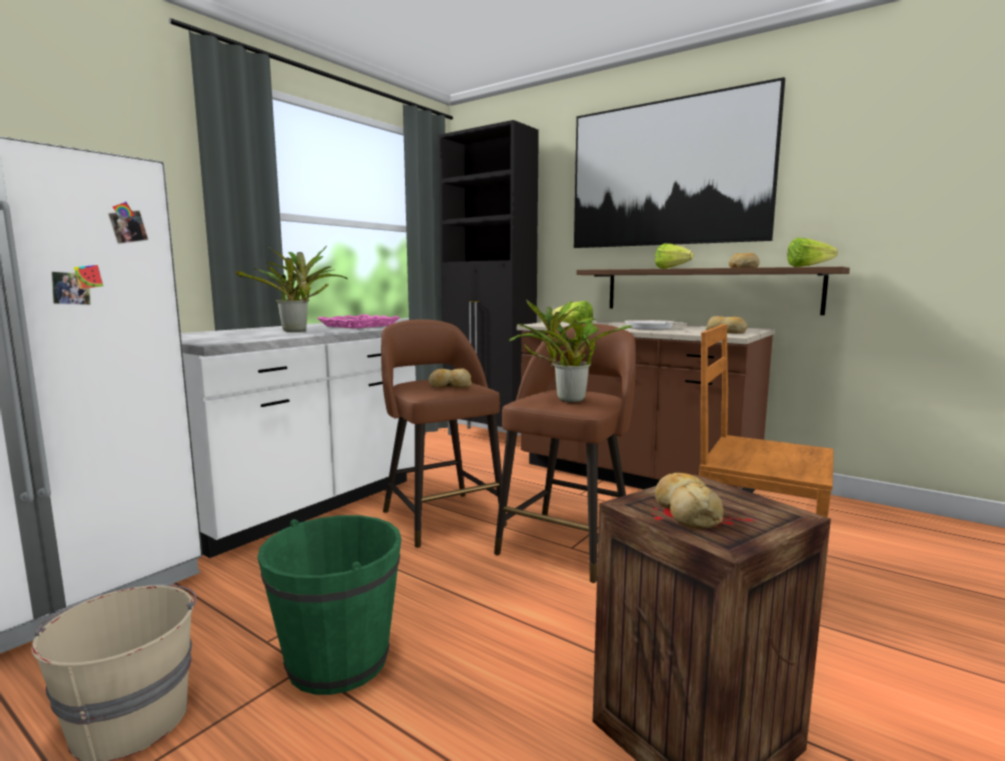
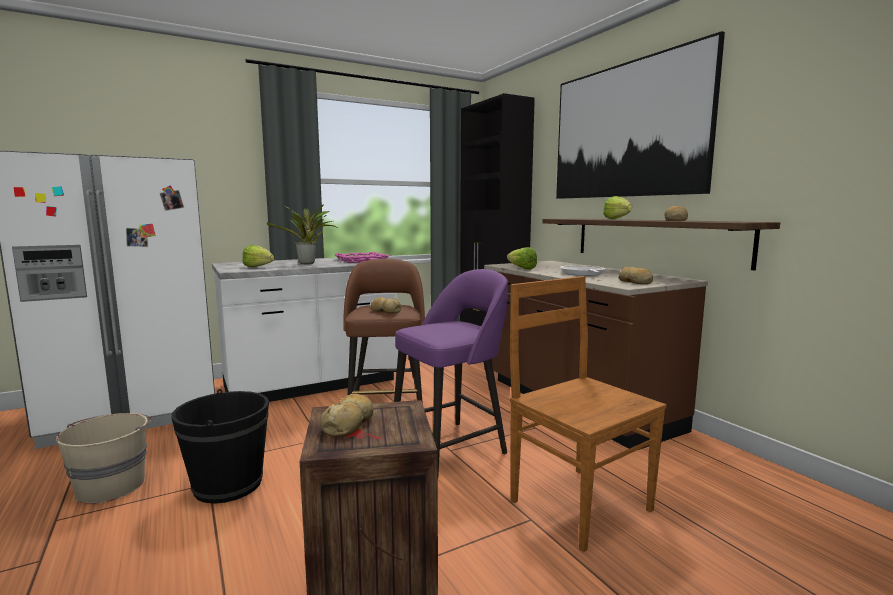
camera: 25 degrees right, 0 degrees up
green bucket [257,515,401,695] -> black bucket [171,389,269,504]
brown stool [494,324,636,583] -> purple stool [394,269,508,475]
potted plant [509,299,633,402] -> none
lettuce [787,238,838,267] -> lettuce moved to [243,245,274,267]

